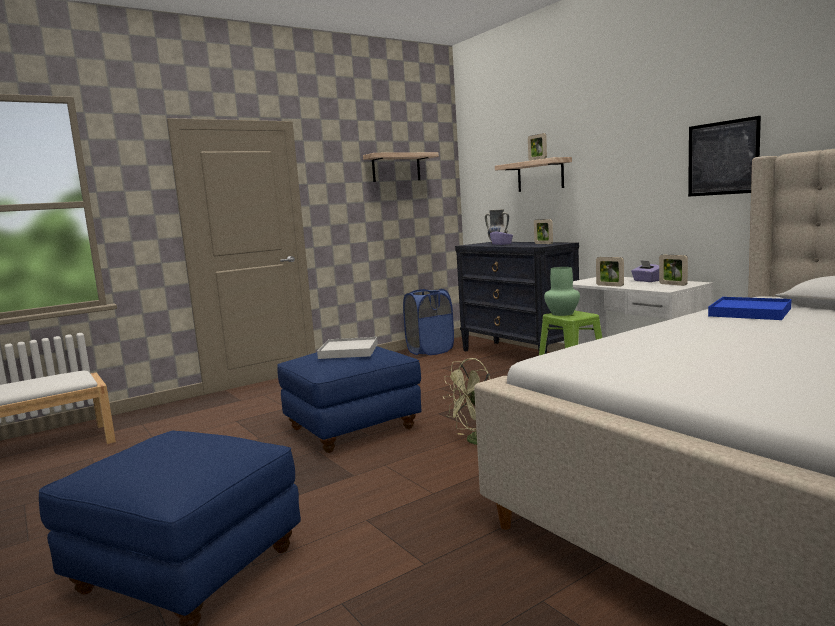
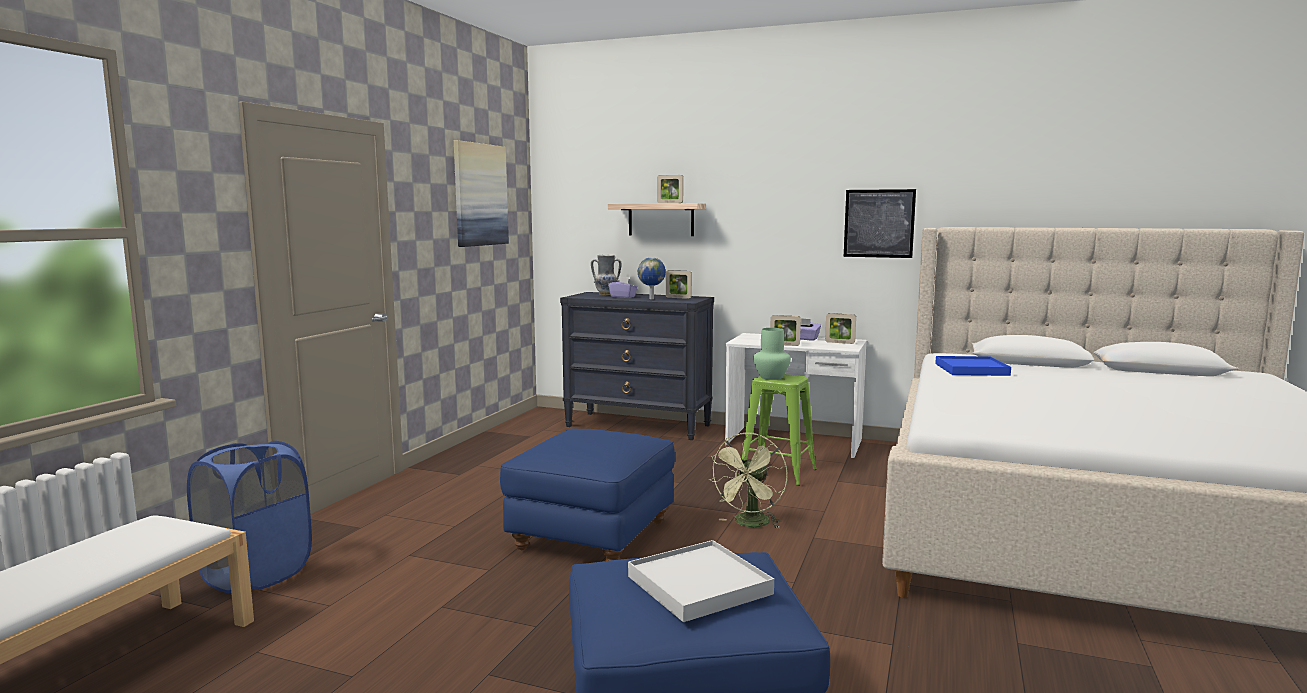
camera: 35 degrees left, 0 degrees up
white tray [317,337,378,359] -> white tray moved to [628,540,774,622]
shelf [363,152,439,182] -> picture [454,140,509,247]
blue laundry basket [403,289,454,355] -> blue laundry basket moved to [187,441,312,593]
none -> globe [638,257,666,299]

